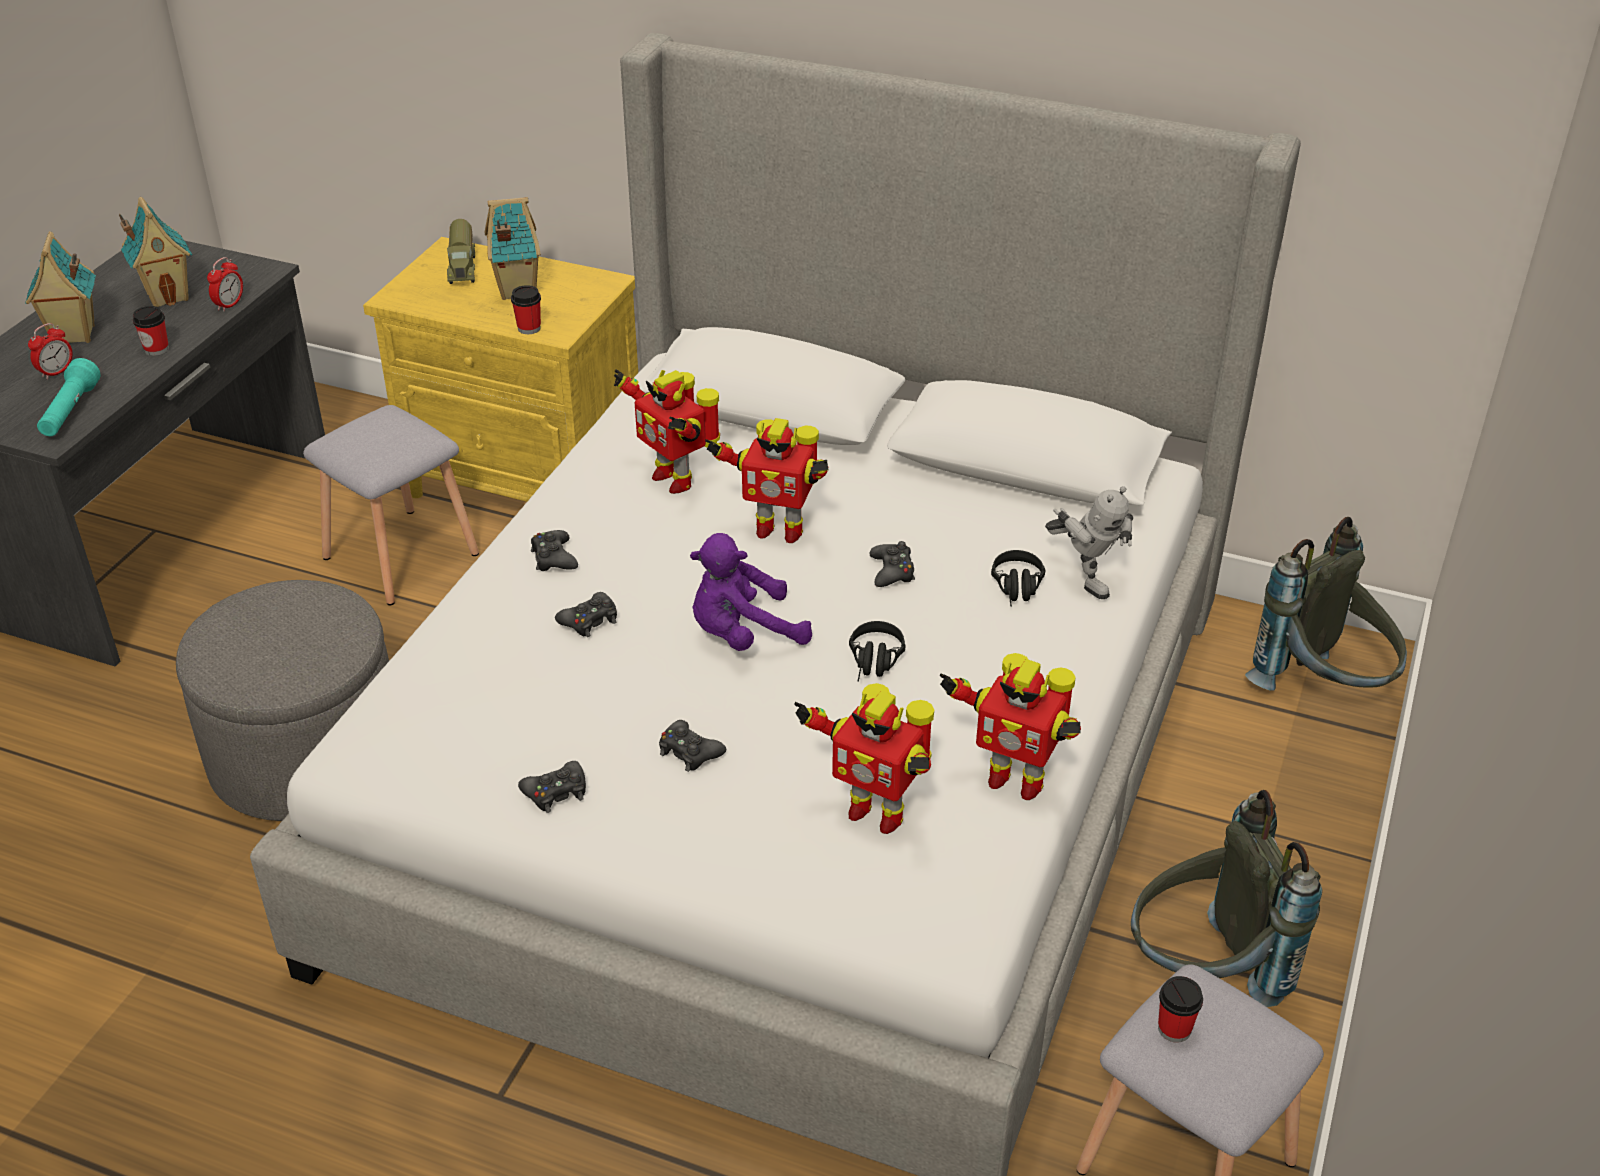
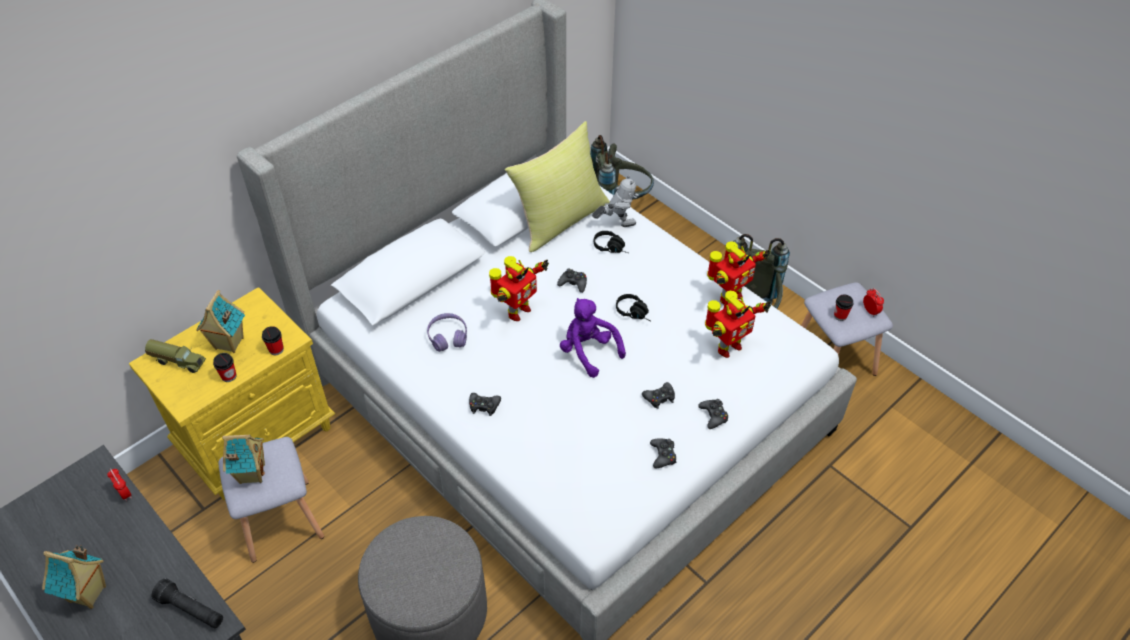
camera: 65 degrees left, 10 degrees up
alarm clock [28,323,73,380] -> alarm clock moved to [863,288,884,317]
turquoise flashlight [37,358,101,436] -> black flashlight [151,578,223,628]
toy house [119,197,192,307] -> toy house moved to [222,435,265,484]
cup [133,306,169,356] -> cup moved to [213,353,237,382]
black game controller [555,592,617,637] -> black game controller moved to [698,399,728,429]
toy robot [614,369,720,494] -> purple headphones [427,313,467,352]
purple plush toy [690,533,812,651] -> purple plush toy turned 135 degrees clockwise [560,298,626,378]
none -> yellow pillow [505,121,610,252]

